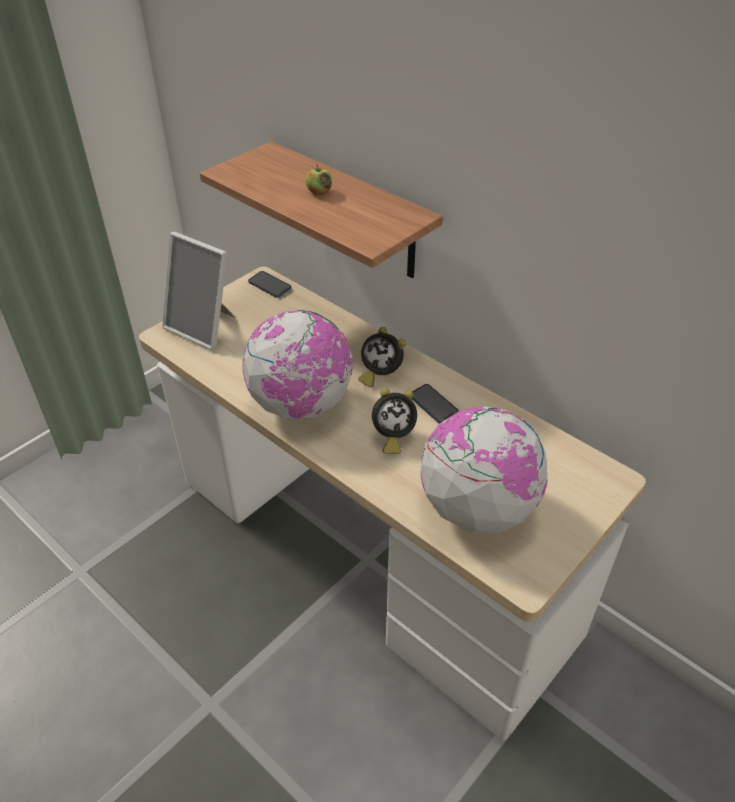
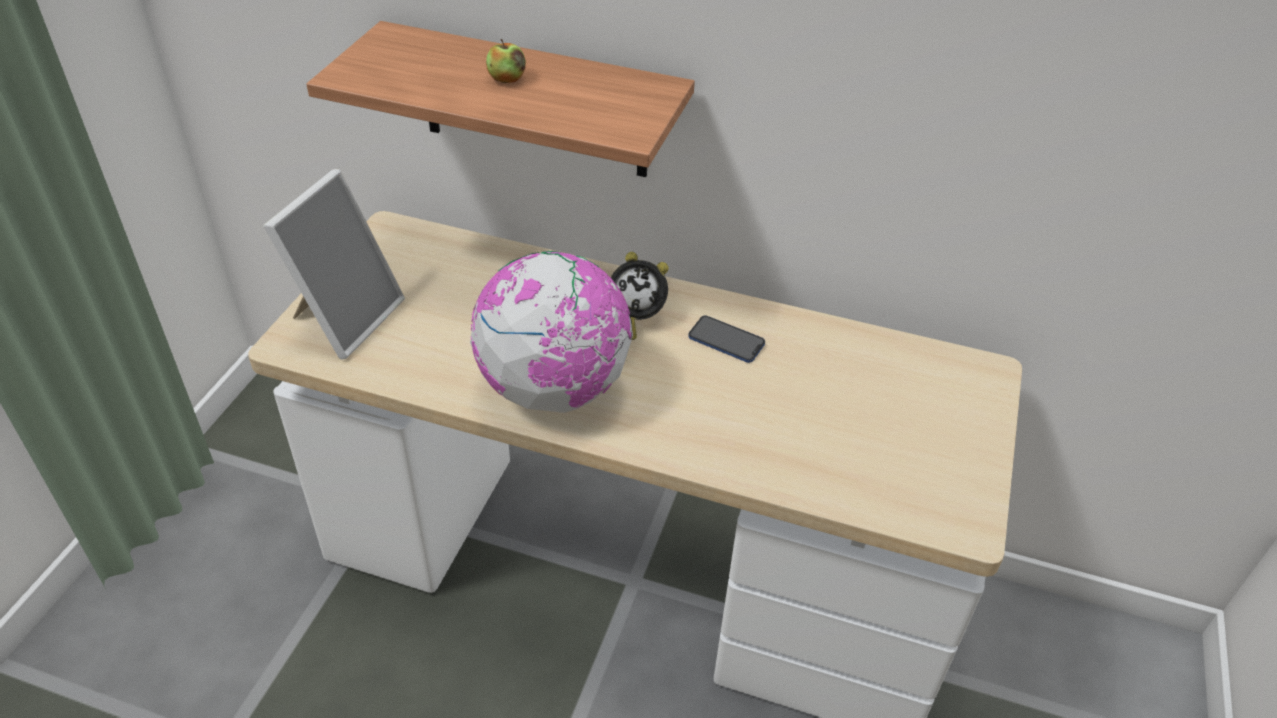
camera: 25 degrees left, 0 degrees up
picture frame [162,232,235,351] -> picture frame turned 75 degrees counterclockwise [263,169,405,360]
phone [248,271,291,298] -> none
alarm clock [372,388,417,454] -> none
globe [420,407,548,533] -> none

